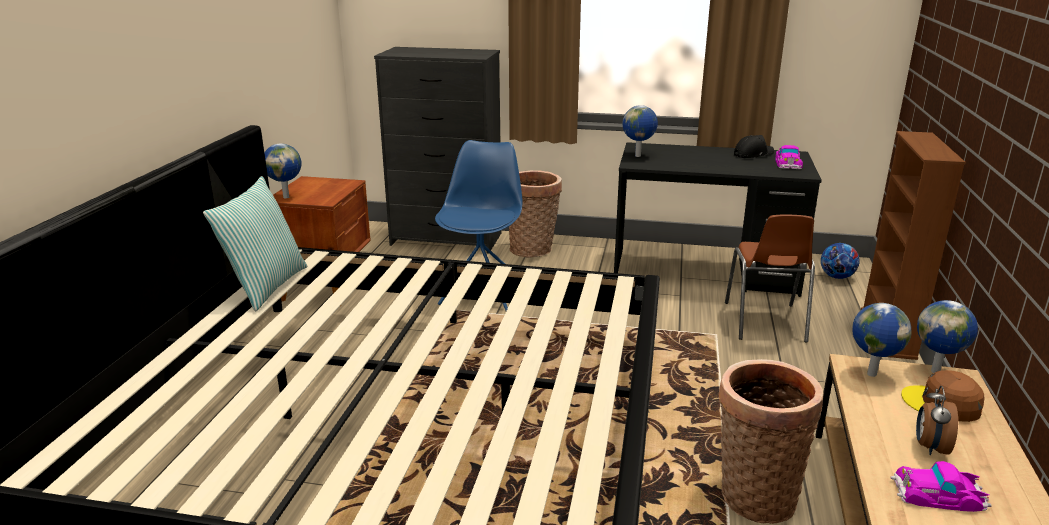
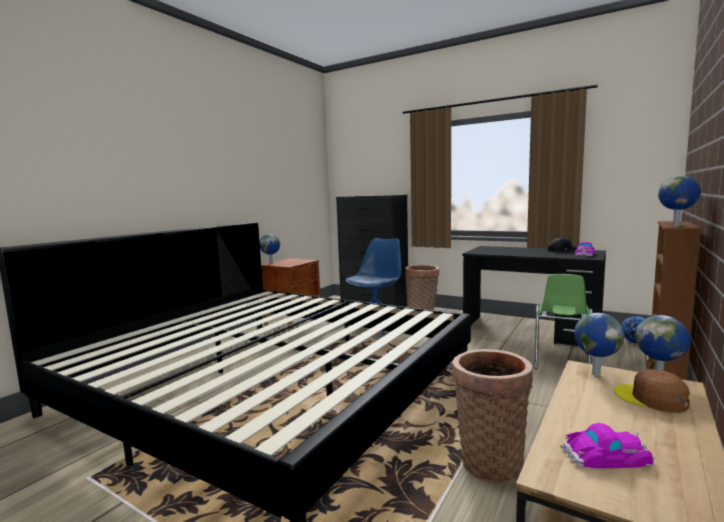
camera: 20 degrees right, 15 degrees down
pillow [203,176,307,312] -> none
globe [622,105,658,157] -> globe moved to [658,175,701,226]
brown chair [725,215,815,343] -> green chair [534,274,593,369]
toy car [890,461,992,512] -> toy car turned 150 degrees clockwise [560,423,655,469]
alarm clock [916,386,958,455] -> none

